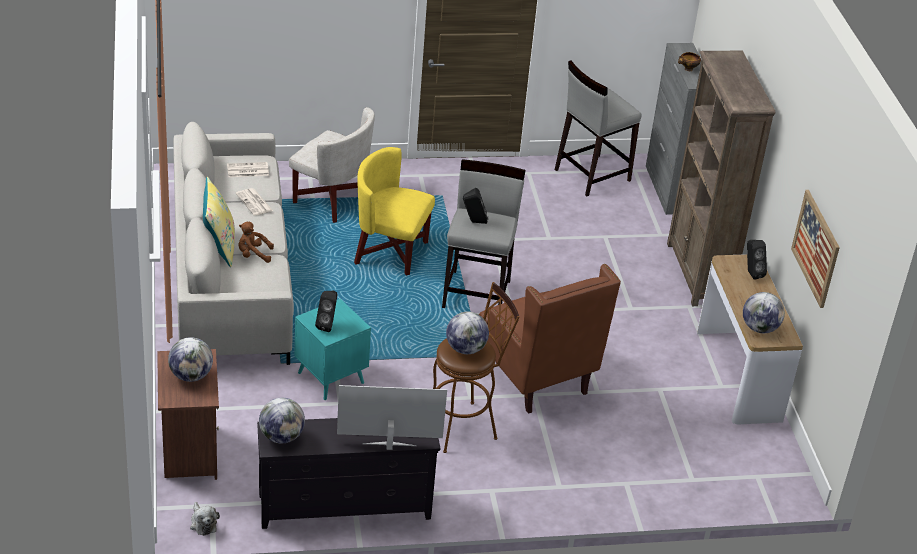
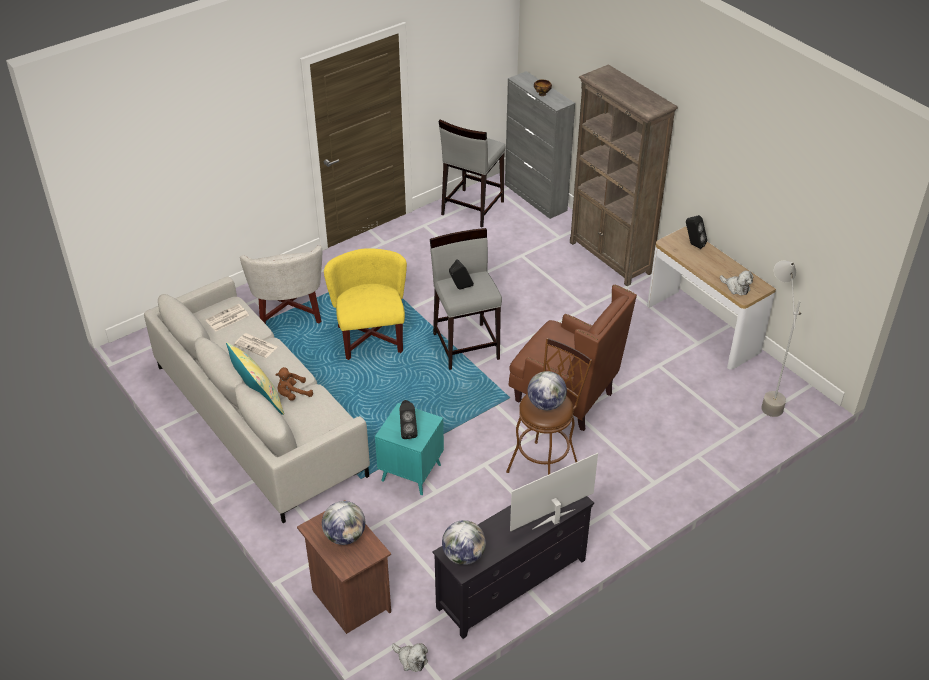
camera: 25 degrees left, 5 degrees up
white armchair [289,107,375,223] -> white armchair turned 75 degrees clockwise [240,246,322,324]
yellow armchair [354,147,435,276] -> yellow armchair turned 90 degrees clockwise [324,248,407,360]
globe [743,292,785,333] -> plush toy [720,271,753,295]
picture [791,190,840,308] -> none
none -> grey floor lamp [761,260,802,417]

